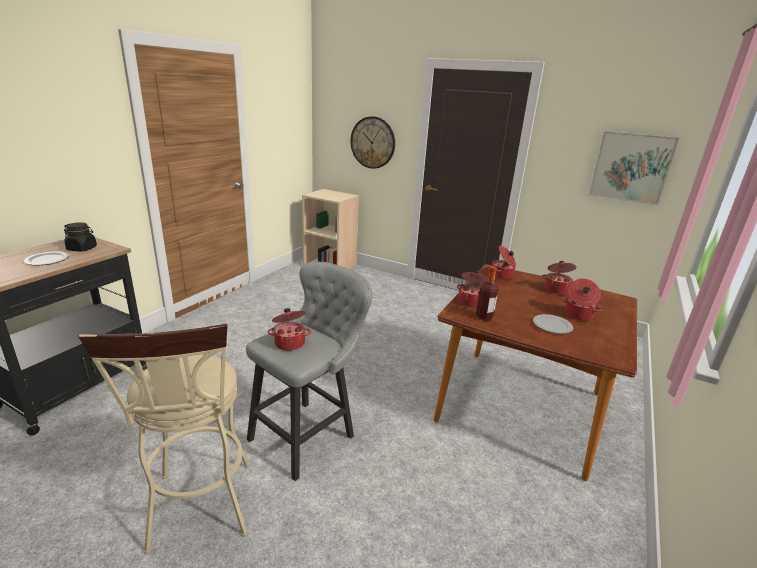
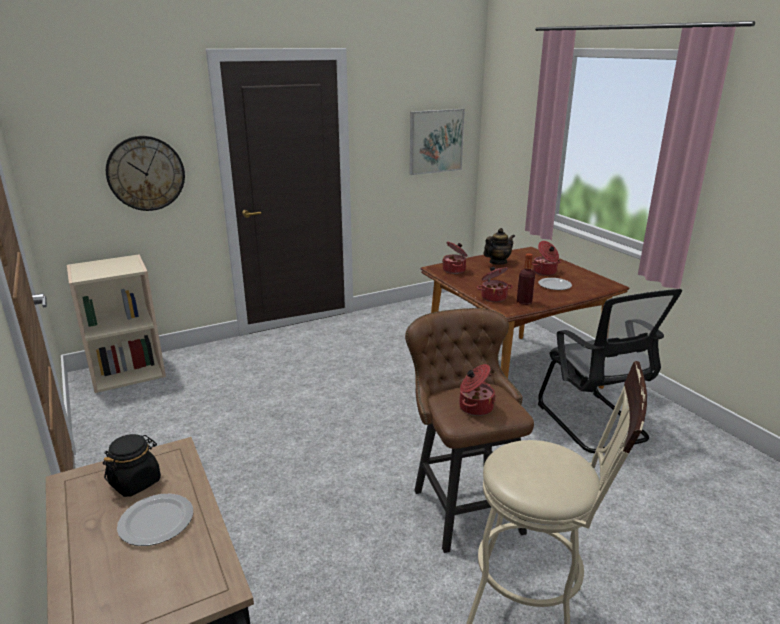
camera: 55 degrees left, 0 degrees up
grey stool [246,262,373,481] -> brown stool [405,308,534,553]
cooking pot [541,261,577,295] -> teapot [483,228,515,265]
none -> chair [538,289,682,453]

